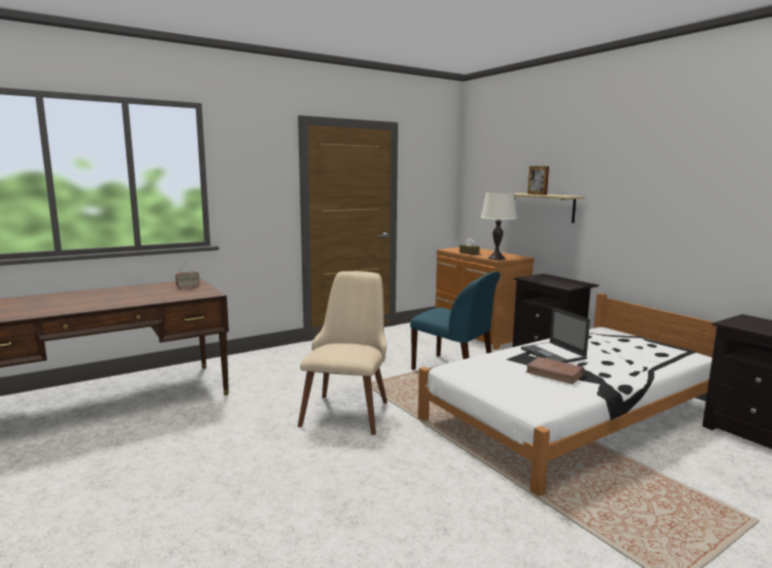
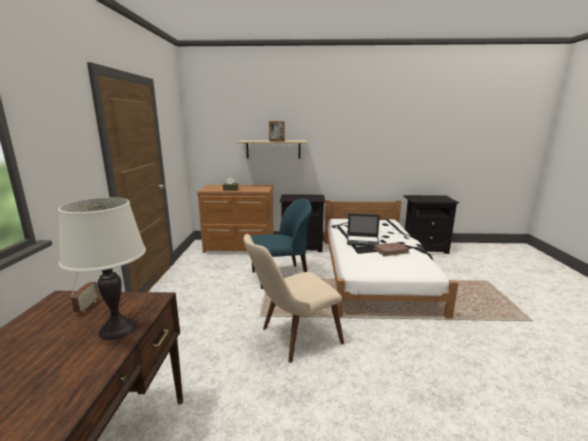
camera: 55 degrees left, 5 degrees up
beige chair [298,271,387,435] -> beige chair turned 75 degrees counterclockwise [243,234,344,363]
white table lamp [481,192,517,260] -> white table lamp moved to [58,197,146,340]

